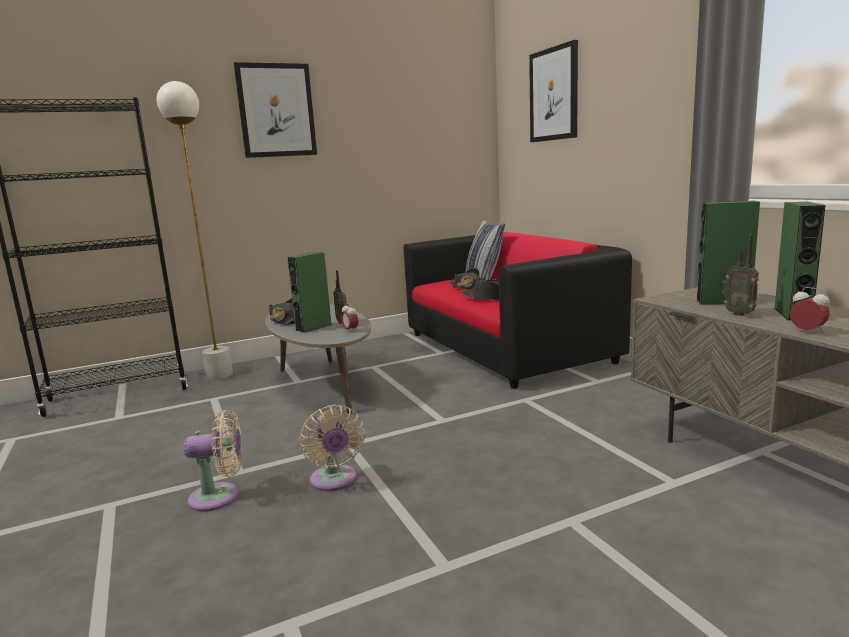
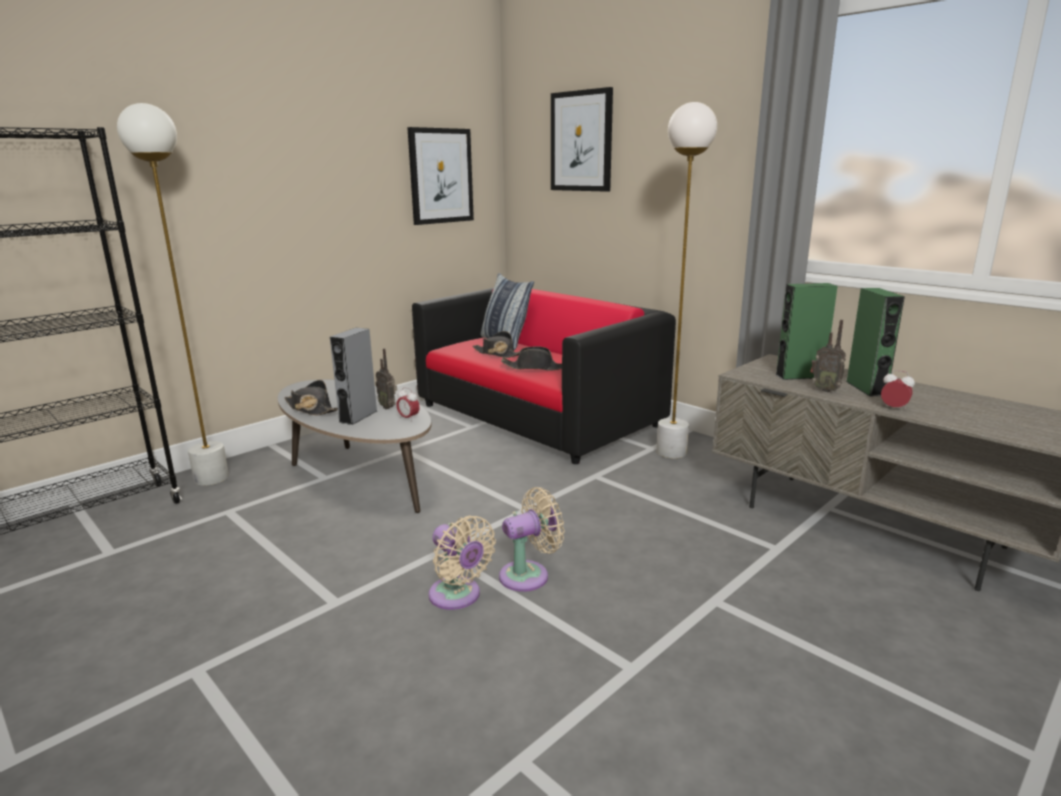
camera: 20 degrees left, 5 degrees up
beige fan [184,410,242,512] -> beige fan moved to [499,487,565,592]
picture [234,62,317,158] -> picture moved to [407,127,474,225]
green speaker [287,252,332,333] -> grey speaker [330,328,377,425]
none -> white floor lamp [656,102,717,459]

